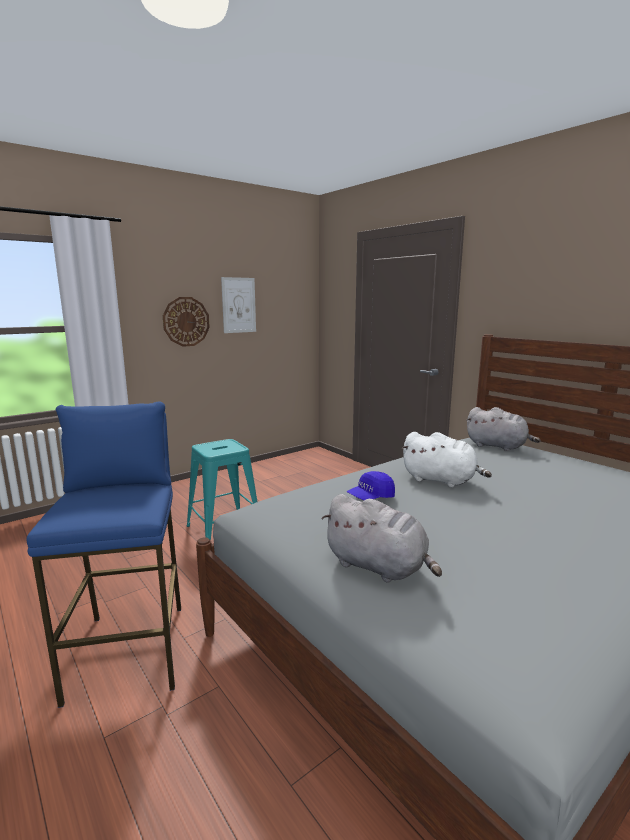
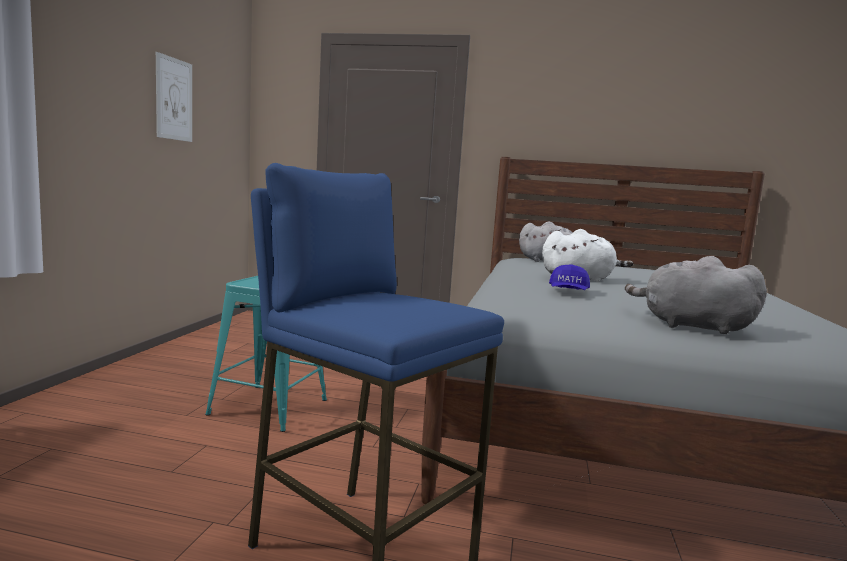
camera: 40 degrees left, 5 degrees down
wall clock [163,297,210,347] -> none
grey plush toy [321,494,442,582] -> grey plush toy turned 150 degrees counterclockwise [625,256,767,334]

